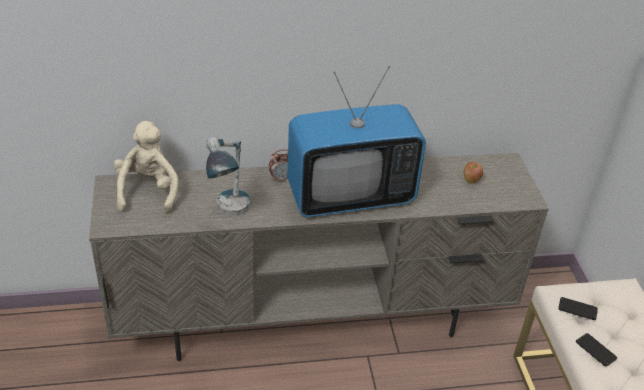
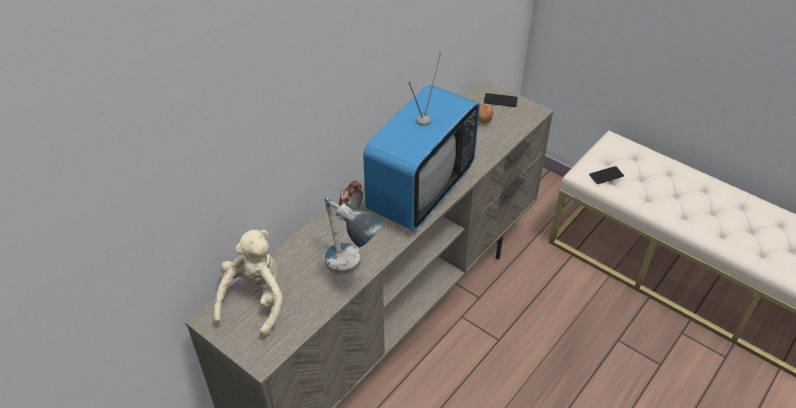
camera: 40 degrees left, 5 degrees up
beige plush toy [113,121,178,214] -> beige plush toy turned 60 degrees clockwise [213,230,283,338]
phone [576,333,617,366] -> phone moved to [484,93,518,107]

